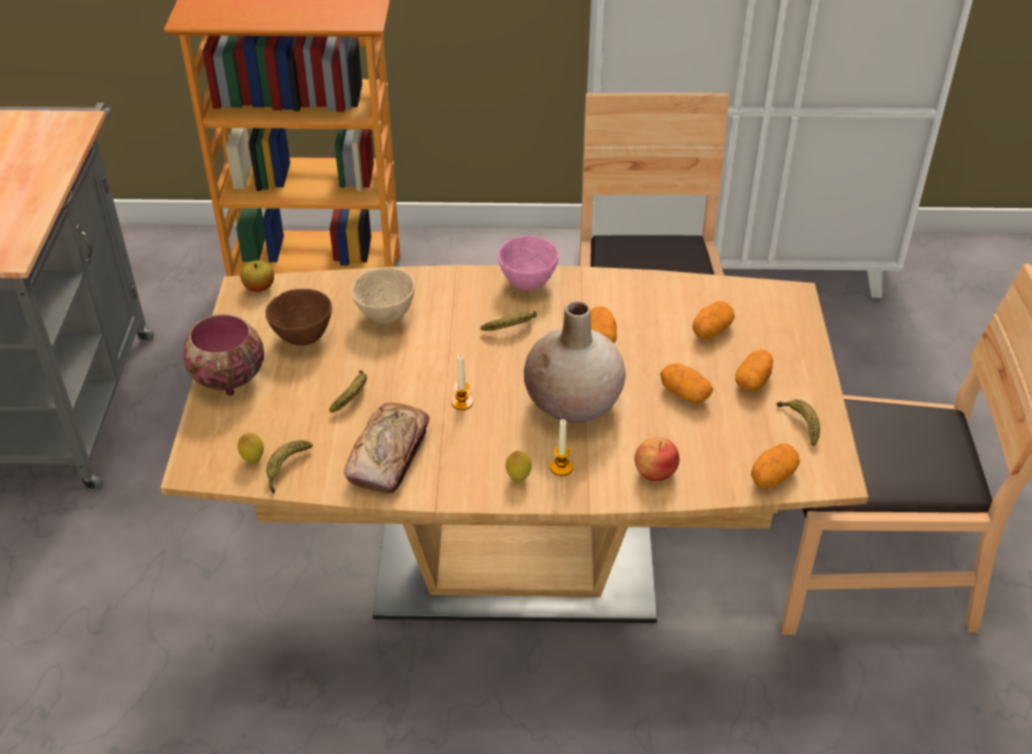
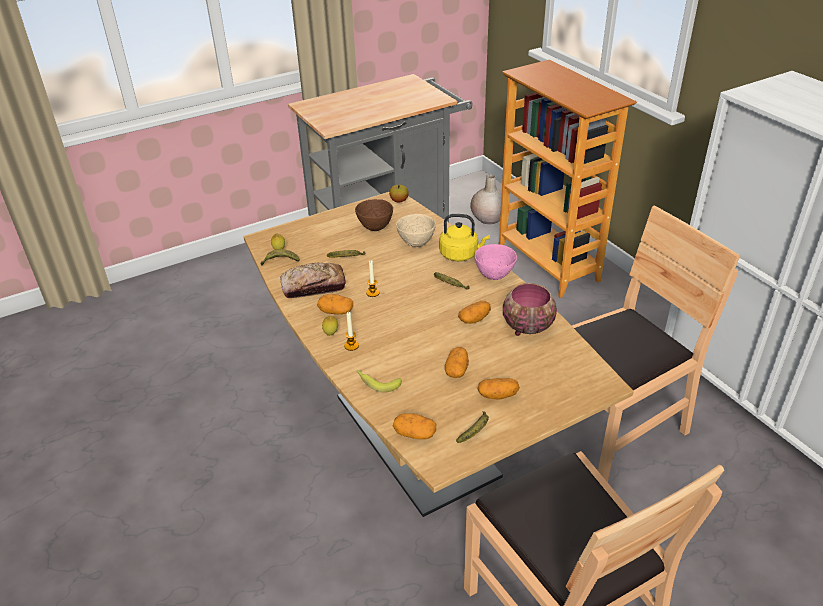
camera: 60 degrees right, 5 degrees down
bowl [183,314,264,396] -> bowl moved to [503,283,557,336]
beige vase [524,301,626,423] -> beige vase moved to [470,174,502,224]
apple [635,437,679,481] -> banana [357,371,402,393]
potato [692,301,735,339] -> potato moved to [317,294,353,314]
none -> yellow kettle [439,214,490,261]

